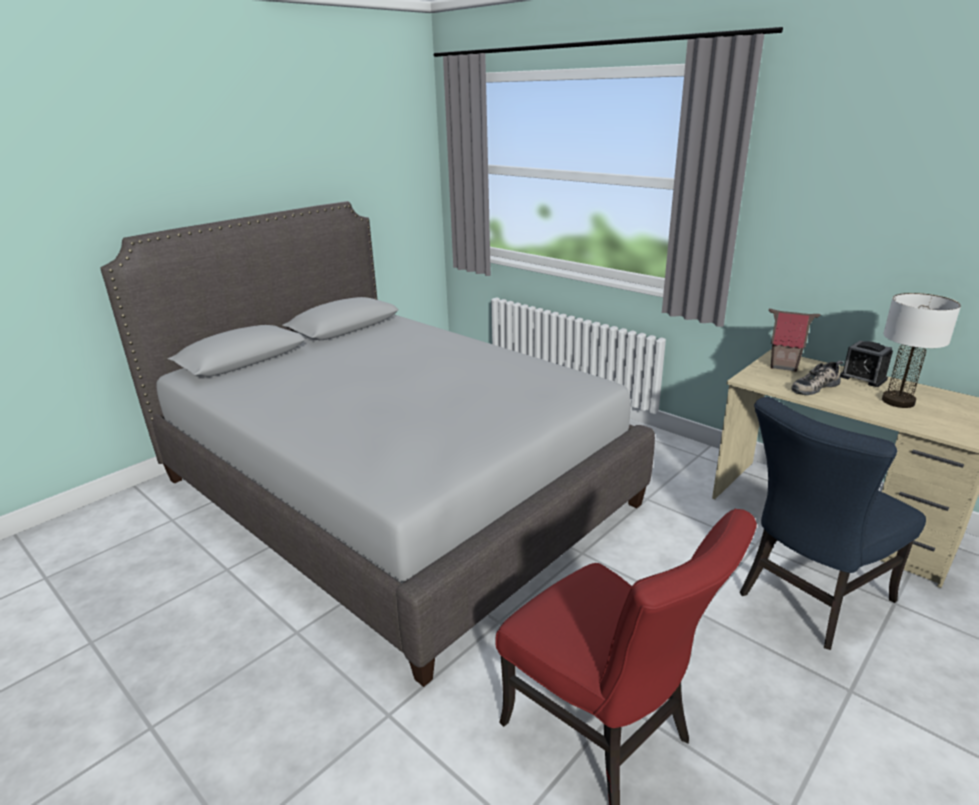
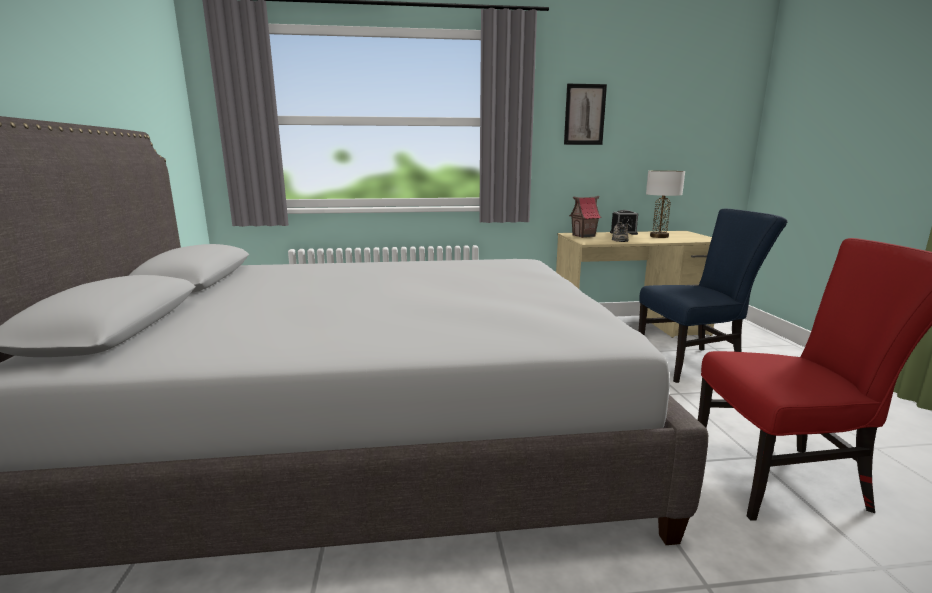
camera: 50 degrees left, 10 degrees down
blue chair [740,397,926,650] -> blue chair turned 105 degrees counterclockwise [638,209,788,383]
none -> picture [564,84,607,145]

